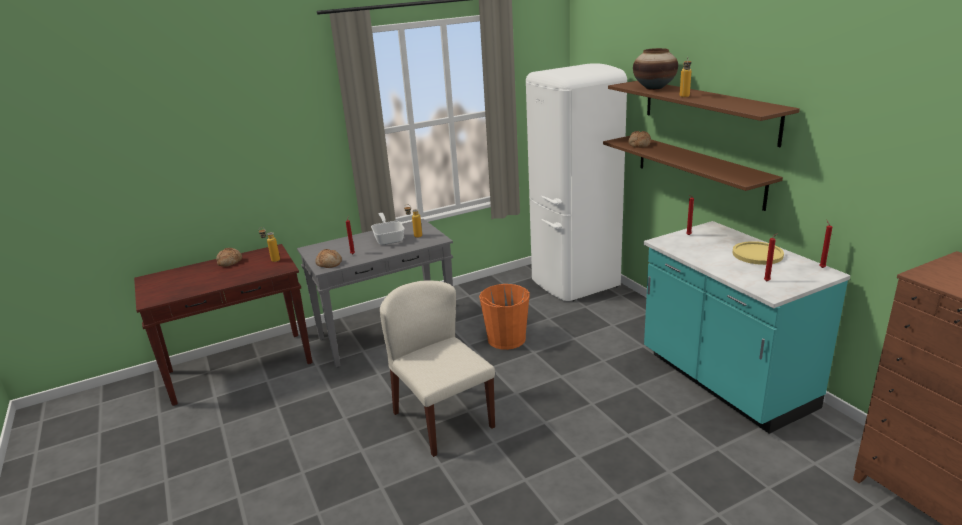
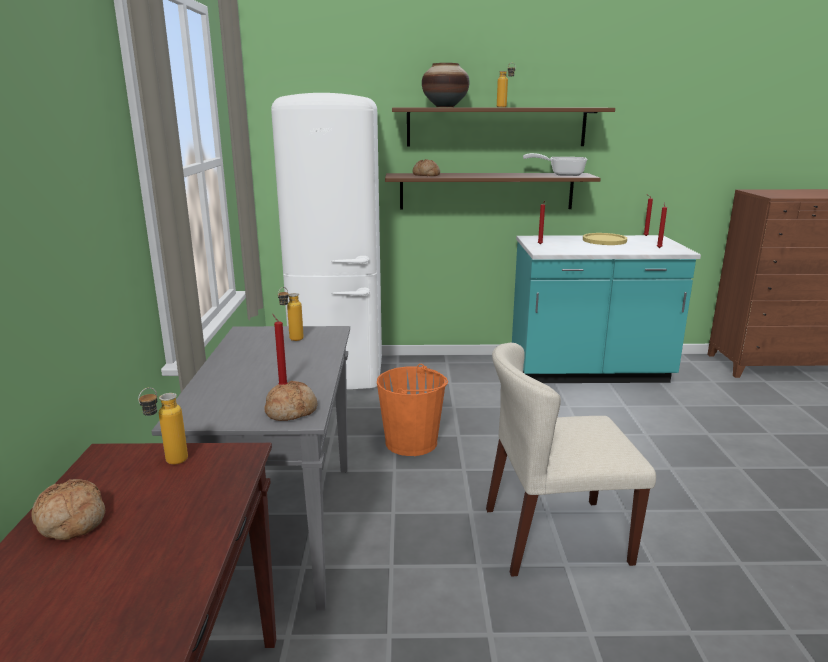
camera: 65 degrees left, 5 degrees down
frying pan [371,213,404,245] -> frying pan moved to [523,153,588,176]

